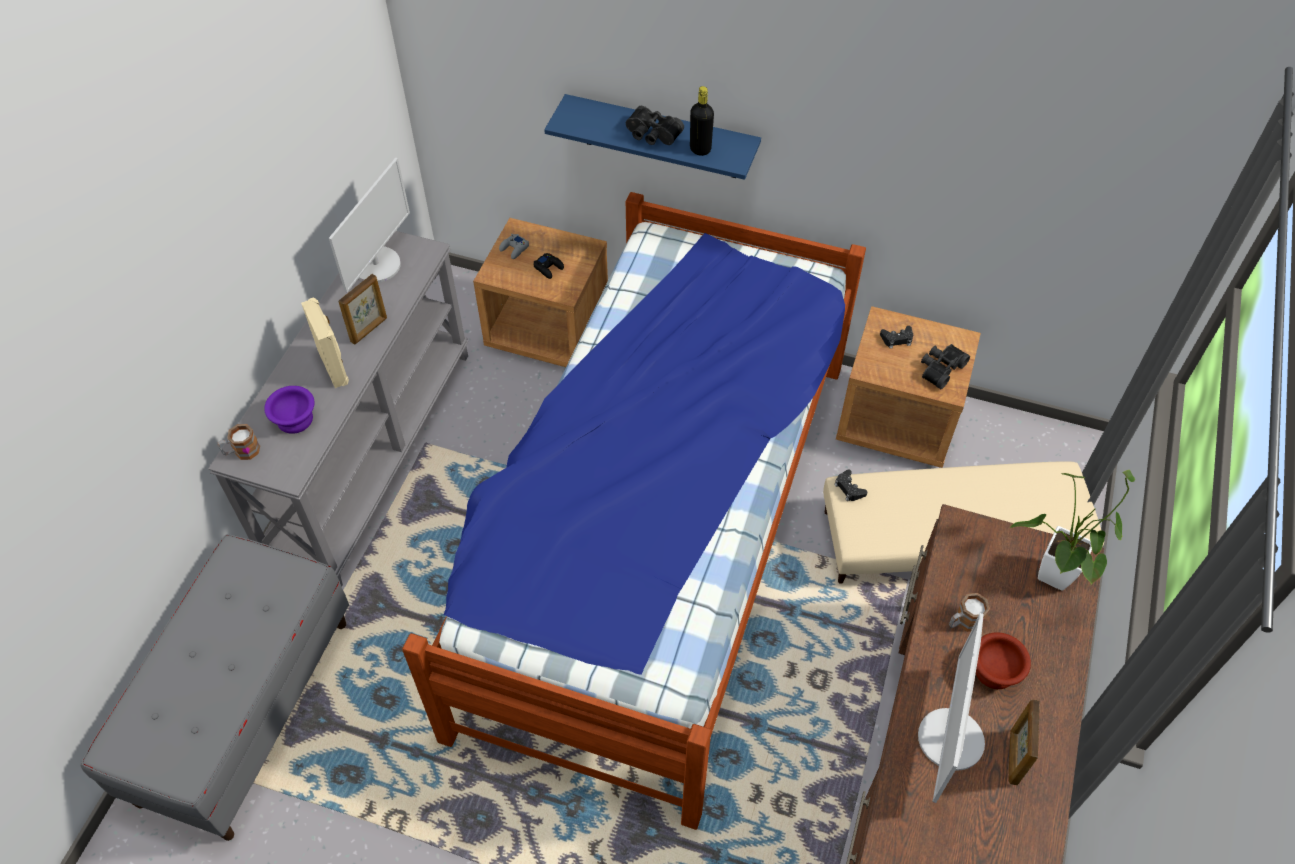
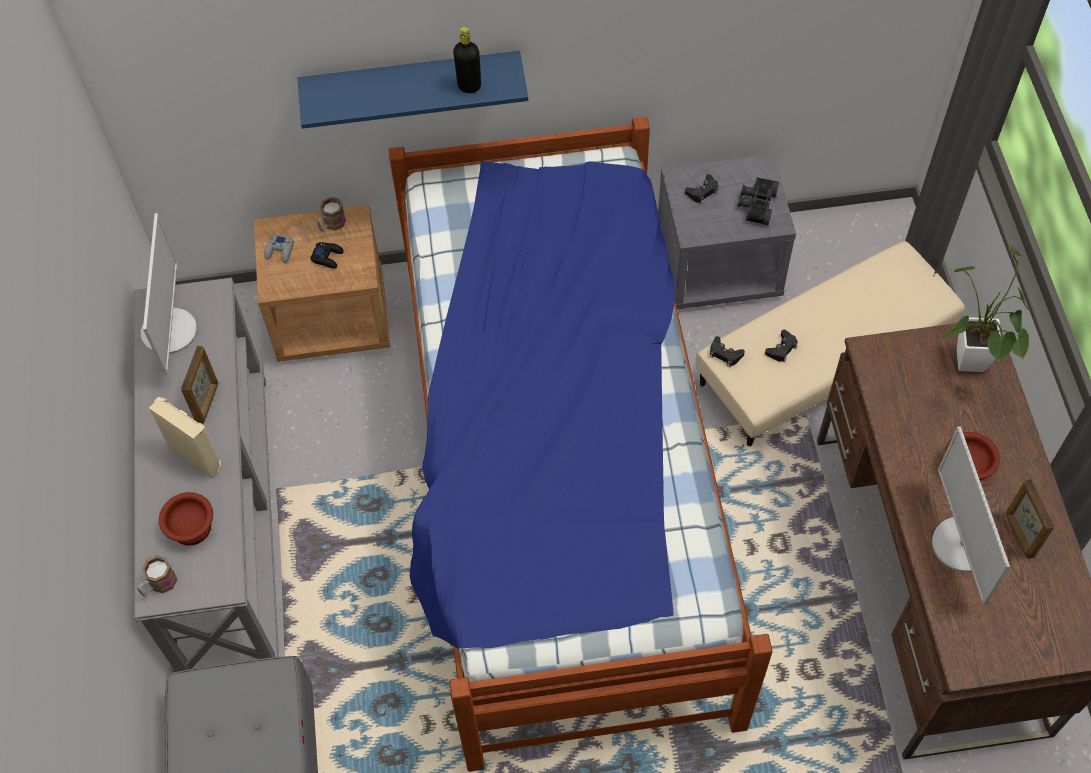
camera: 25 degrees left, 5 degrees up
purple bowl [264,386,315,434] -> brown bowl [159,492,213,546]
black binoculars [626,106,684,145] -> none
brown nightstand [836,306,981,468] -> grey nightstand [658,154,796,309]
mug [949,593,990,632] -> mug moved to [317,197,346,232]
none -> black game controller [765,330,798,362]

